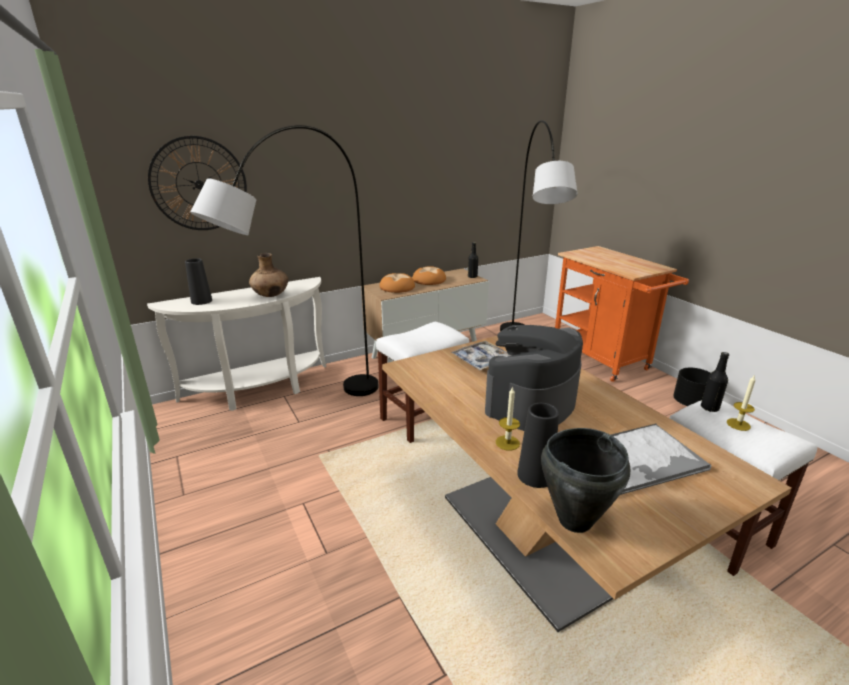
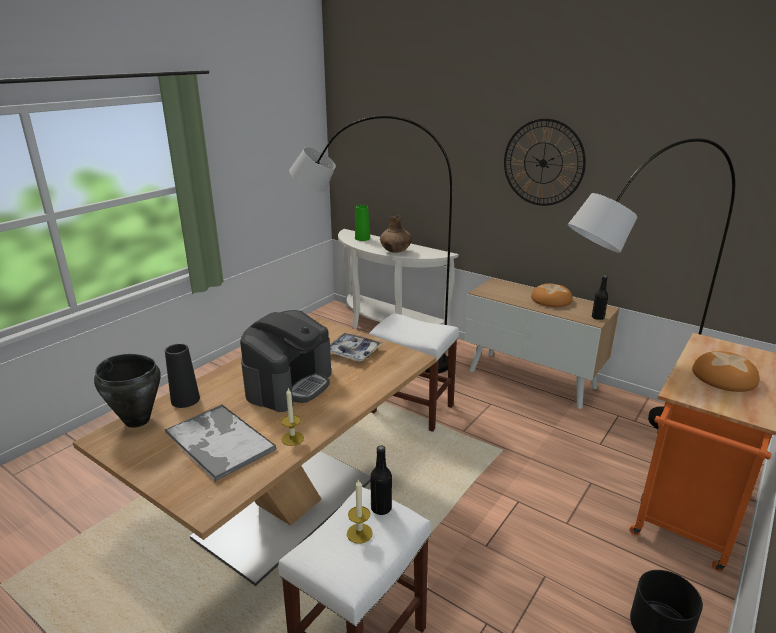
camera: 65 degrees right, 0 degrees up
wall clock [148,136,247,230] -> wall clock moved to [504,119,586,206]
black vase [185,258,212,305] -> green vase [355,205,370,241]
bread [380,273,415,293] -> bread moved to [692,351,759,392]
coffee machine [485,325,583,431] -> coffee machine turned 105 degrees clockwise [240,310,331,412]
candle [496,386,520,451] -> candle moved to [281,388,304,446]

